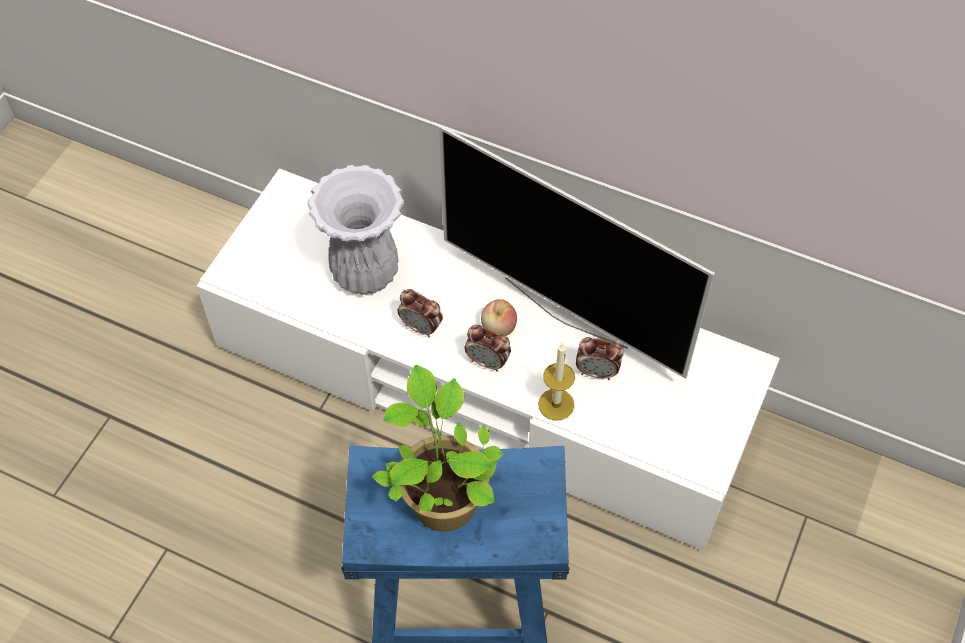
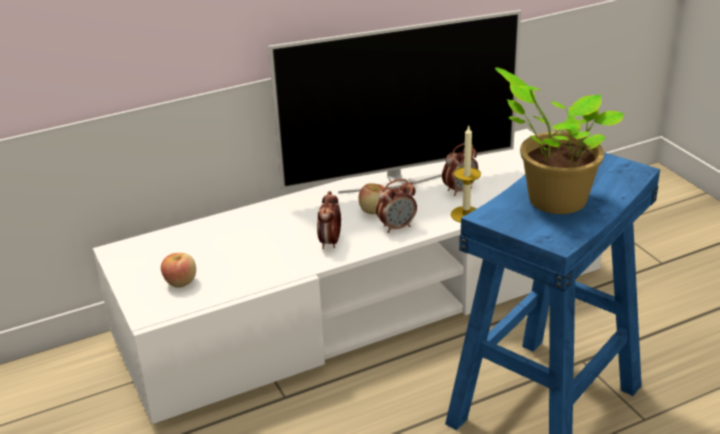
camera: 50 degrees left, 25 degrees down
white vase [308,165,404,295] -> none
alarm clock [398,289,443,338] -> alarm clock turned 120 degrees clockwise [317,191,341,249]
none -> apple [161,253,196,288]

